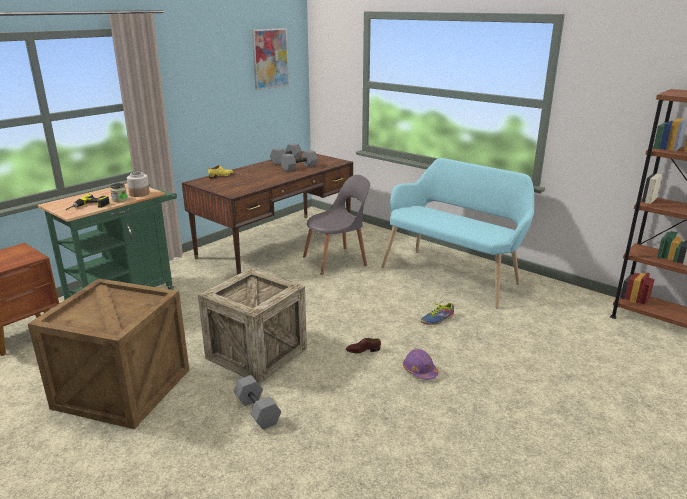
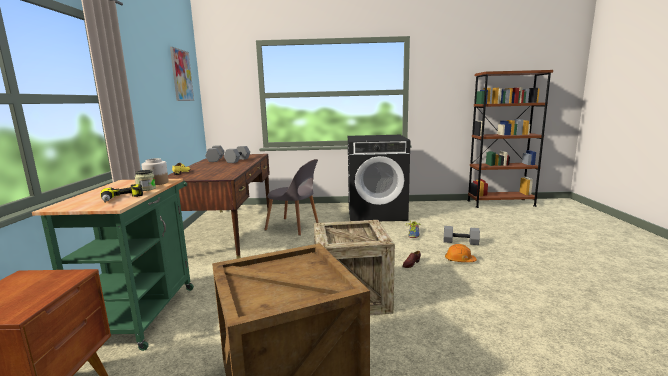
camera: 40 degrees left, 10 degrees down
grey dumbbell [234,375,281,429] -> grey dumbbell moved to [444,226,480,245]
grey chair [303,175,370,275] -> grey chair turned 90 degrees clockwise [265,159,319,236]
turquoise bench [382,158,534,308] -> black washing machine [348,135,410,221]
purple hard hat [403,349,438,380] -> orange hard hat [445,244,477,262]

